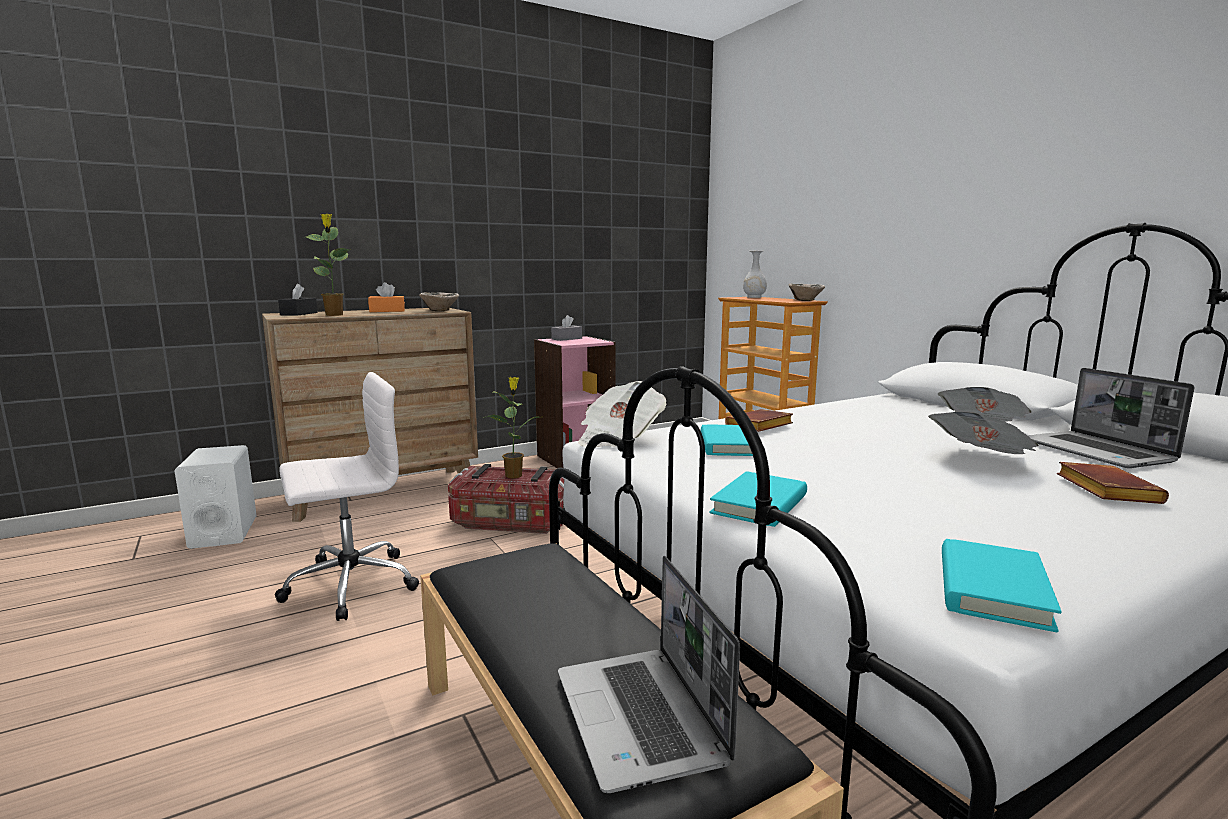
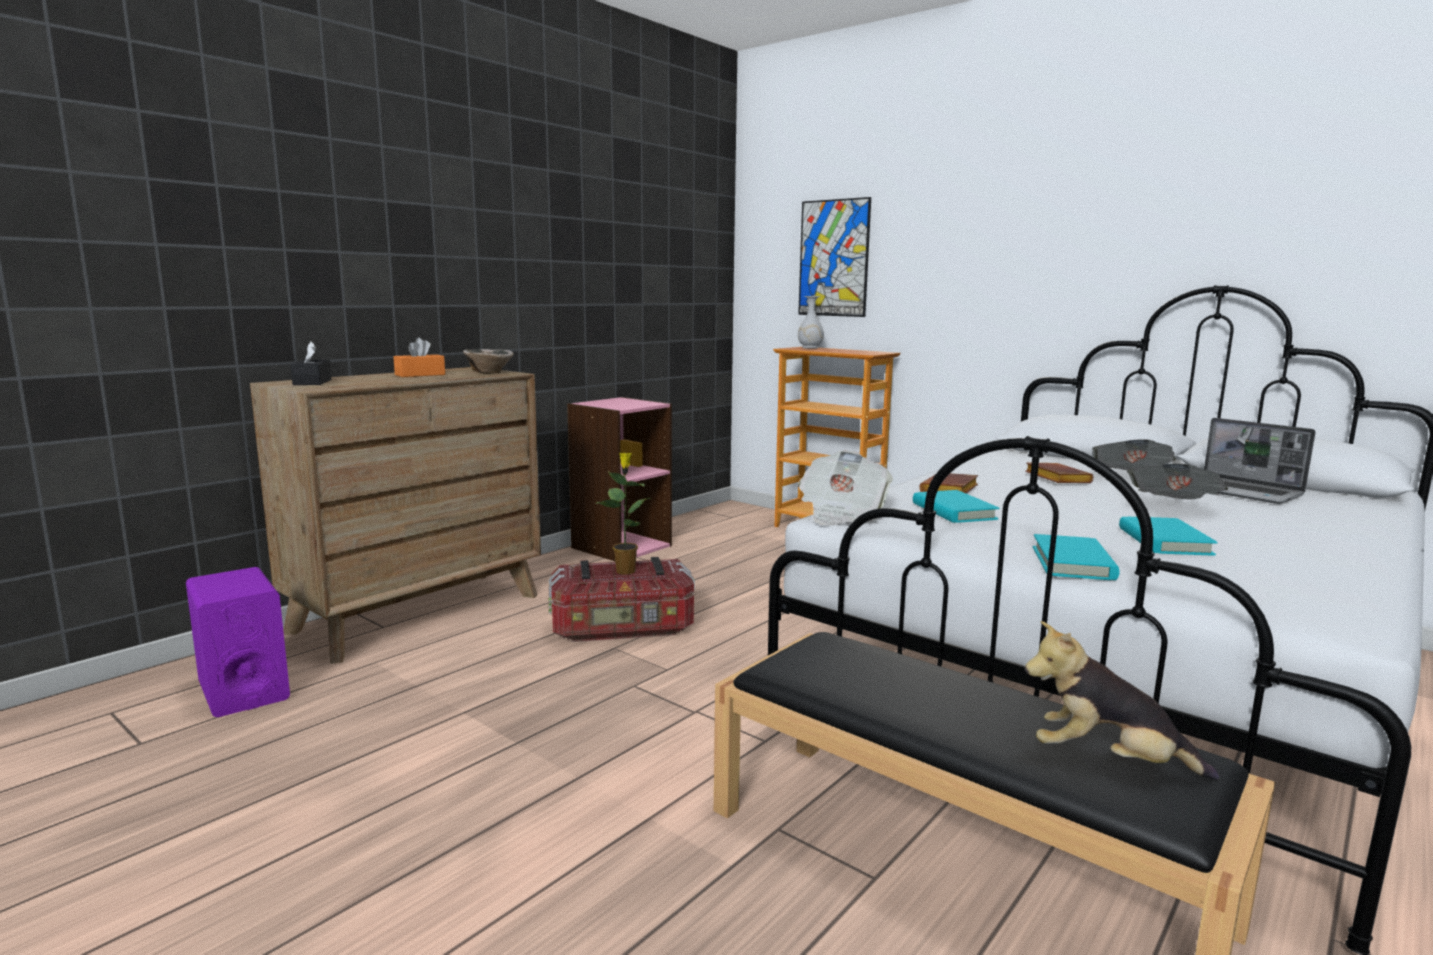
camera: 20 degrees left, 0 degrees up
white speaker [175,445,257,549] -> purple speaker [186,567,290,717]
white office chair [275,372,419,621] -> none
potted plant [304,214,350,316] -> none
grey tissue box [551,315,582,341] -> none
laptop [558,556,740,793] -> plush toy [1025,621,1219,781]
bowl [789,284,825,301] -> none
turquoise book [942,539,1062,632] -> turquoise book moved to [1119,517,1218,556]
brown book [1057,462,1169,504] -> brown book moved to [1025,463,1094,483]
none -> picture [798,197,871,317]

